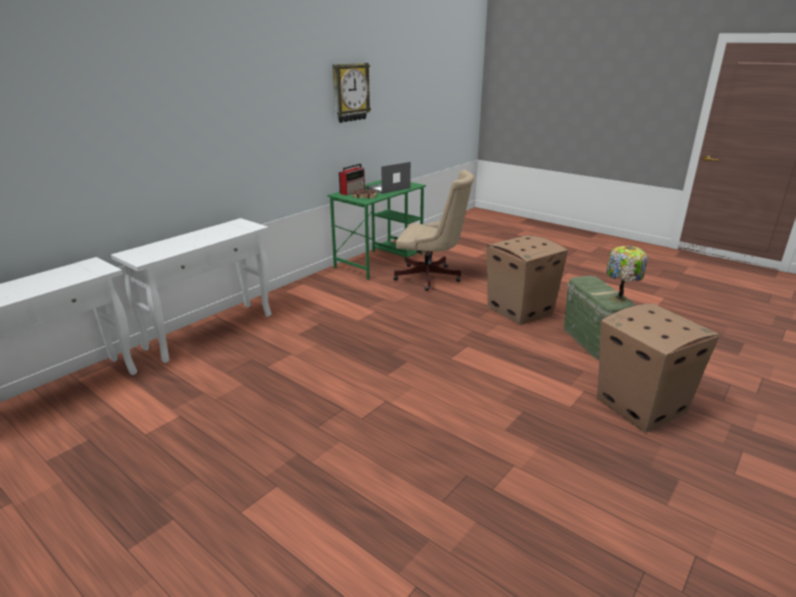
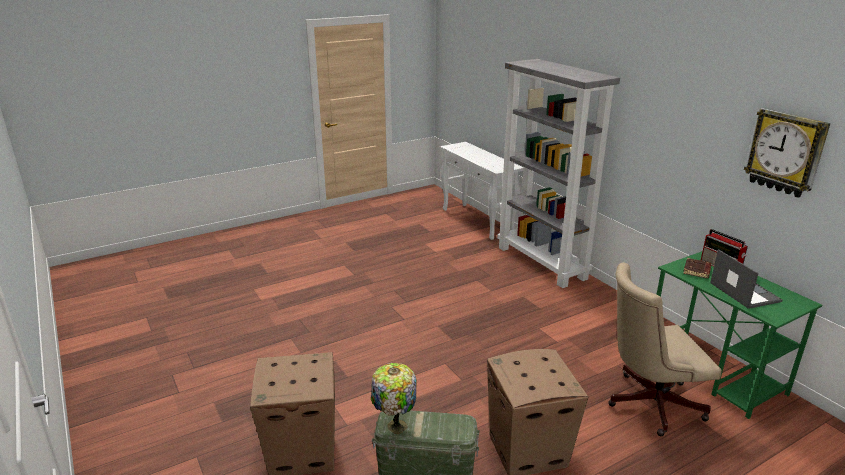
camera: 110 degrees right, 0 degrees up
white console table [111,218,272,363] -> grey bookcase [497,59,620,288]
beige office chair [393,170,474,291] -> beige office chair turned 45 degrees clockwise [608,263,722,436]

